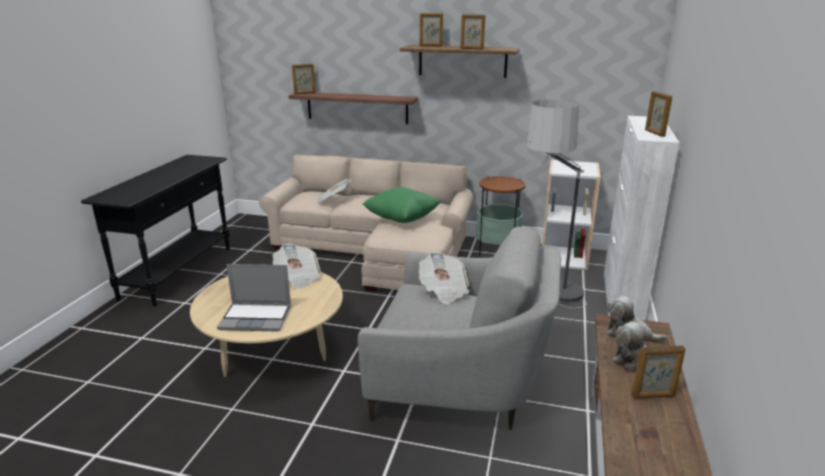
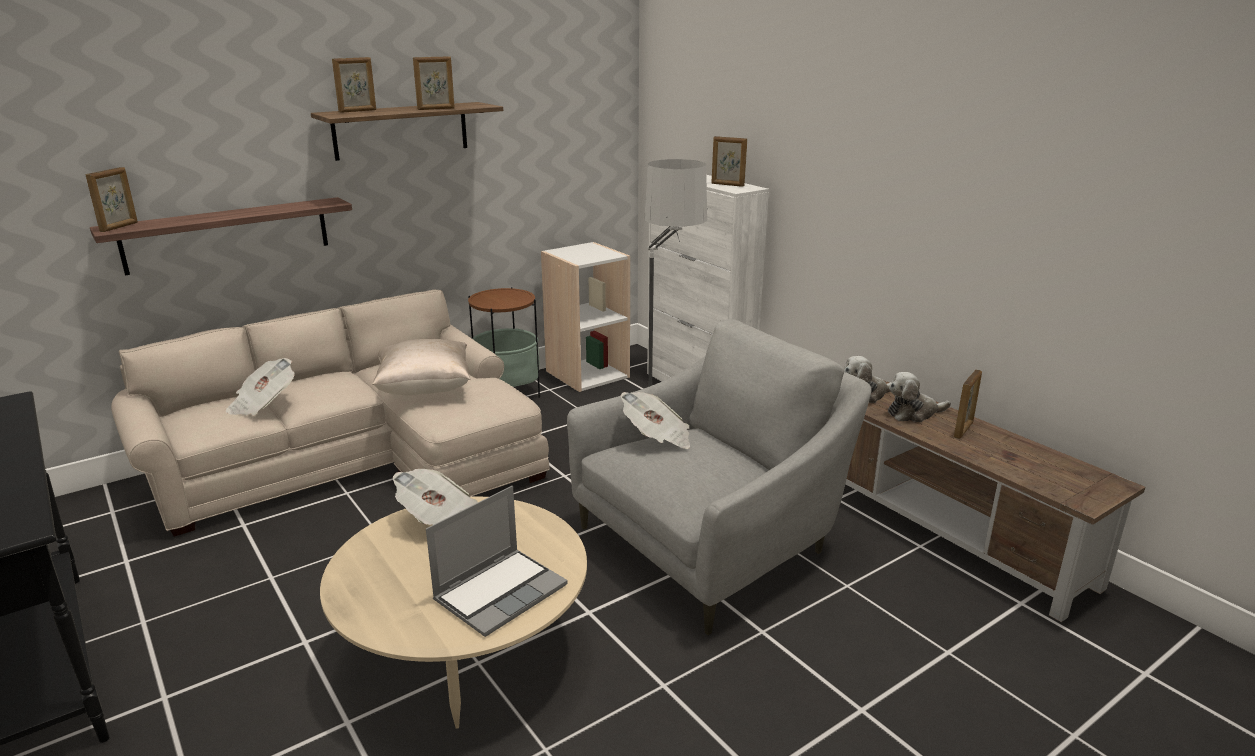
camera: 50 degrees left, 0 degrees up
green pillow [362,187,441,223] -> beige pillow [372,339,470,395]

